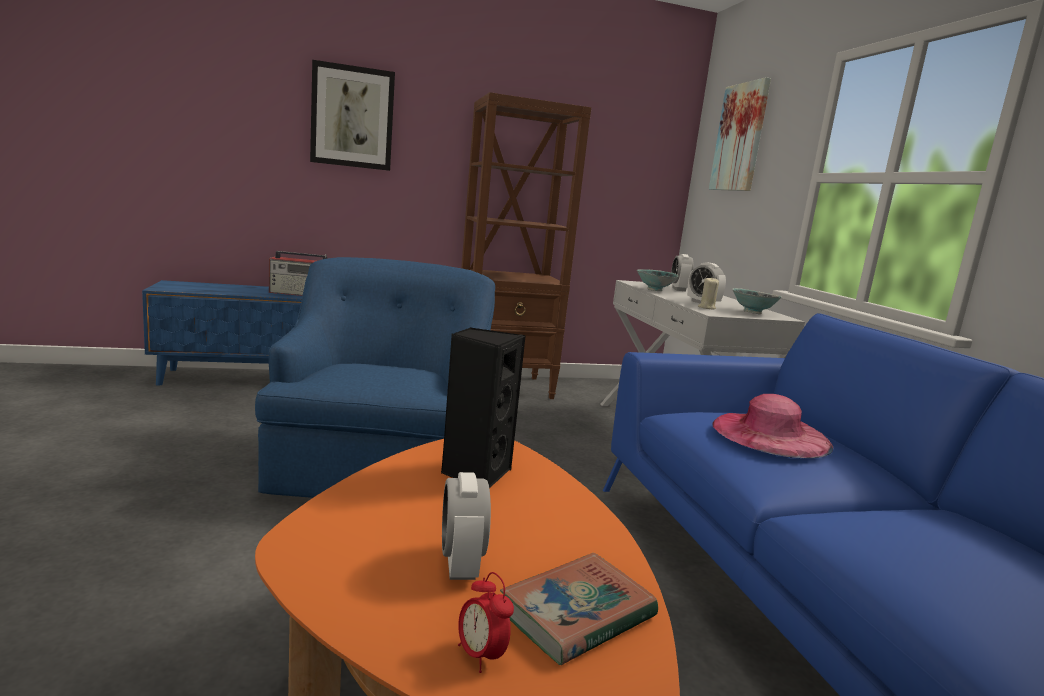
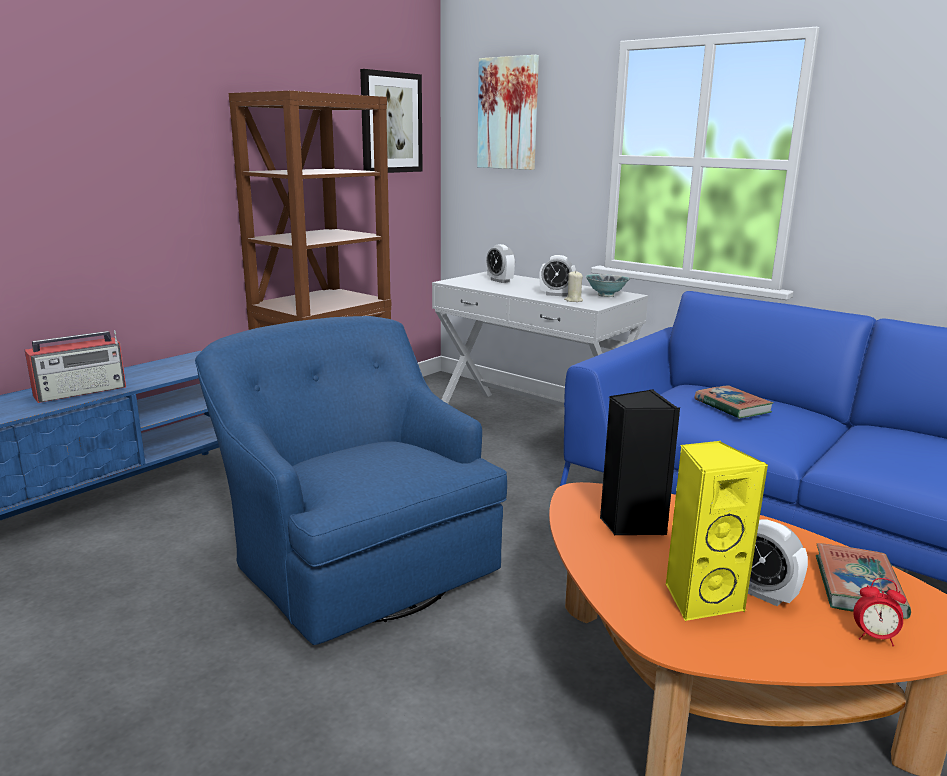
camera: 35 degrees left, 5 degrees up
picture [310,60,395,171] -> picture moved to [360,69,423,173]
bowl [637,269,678,291] -> none
pink hat [712,394,833,458] -> book [694,385,774,419]
none -> yellow speaker [665,441,769,621]

